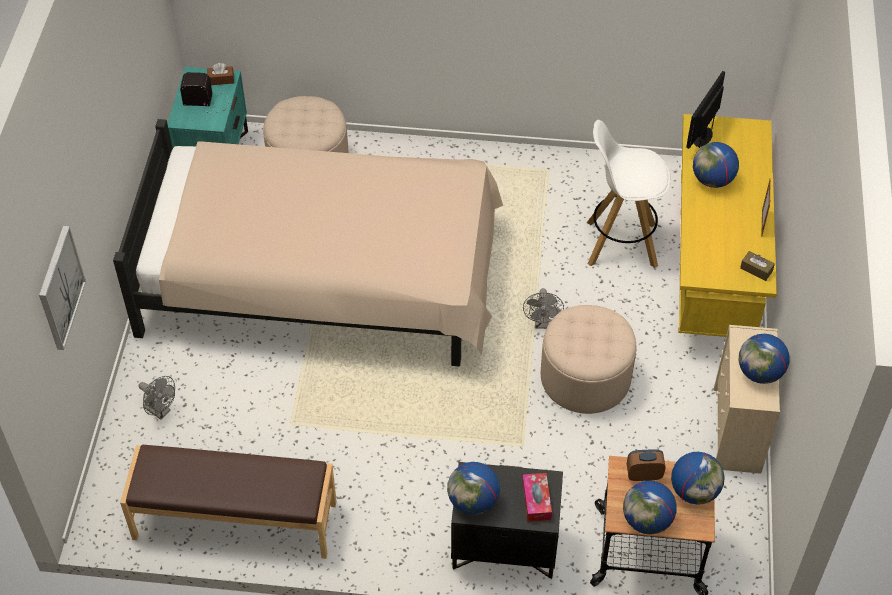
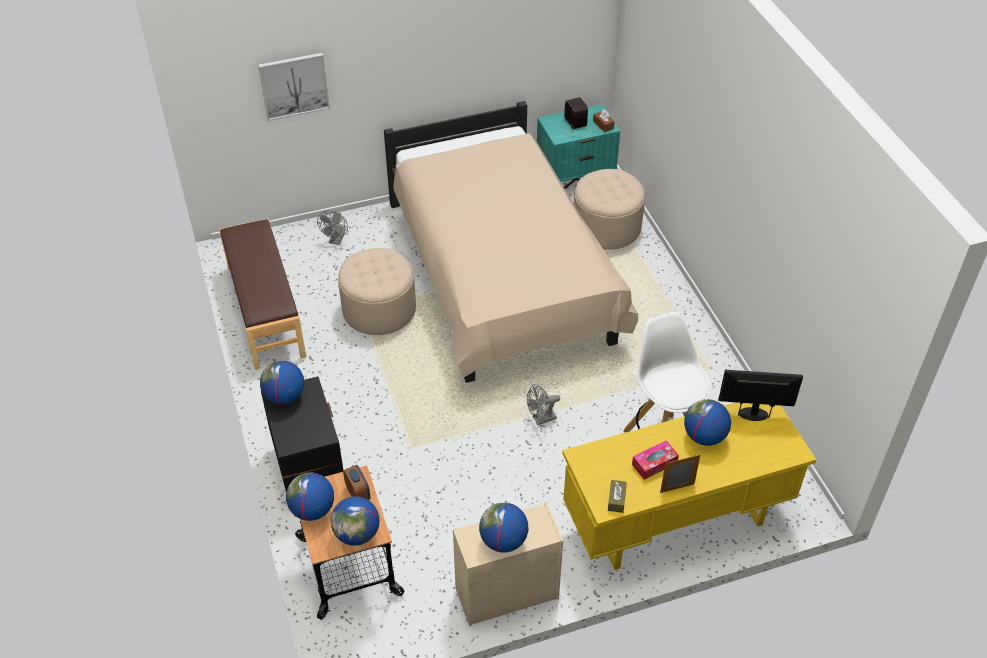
camera: 65 degrees right, 5 degrees down
tissue box [522,473,552,522] -> tissue box moved to [632,440,679,480]
beige ottoman [541,305,636,414] -> beige ottoman moved to [338,248,416,335]

